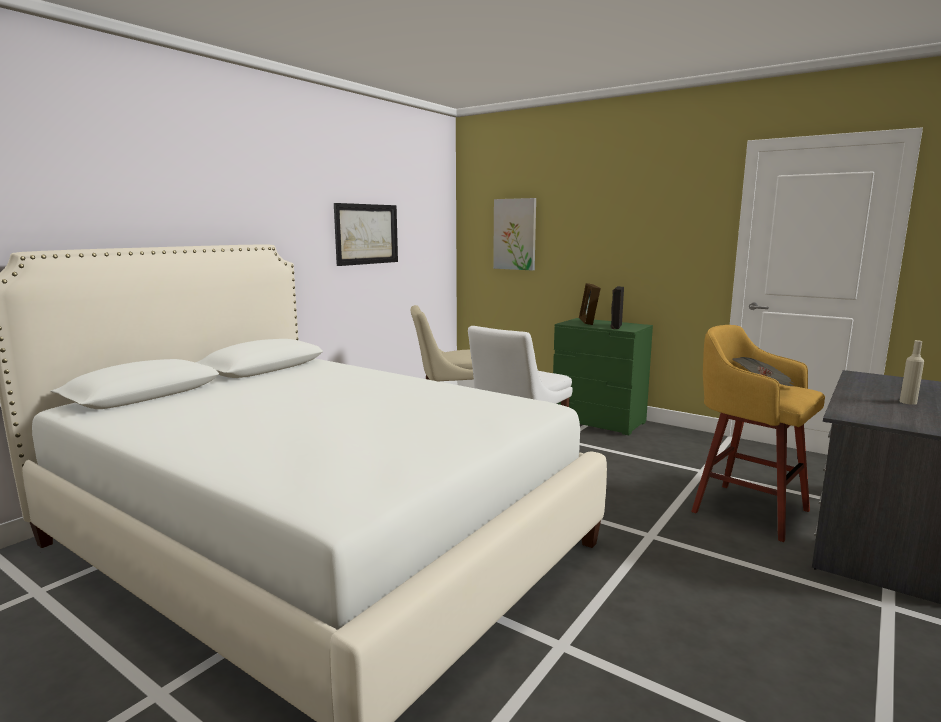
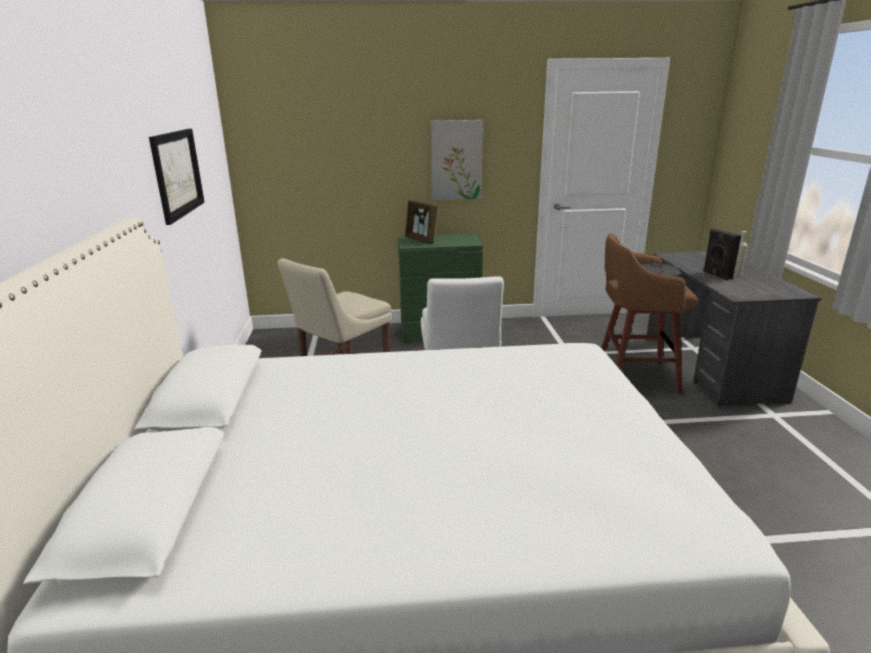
camera: 40 degrees left, 10 degrees up
picture [493,198,536,271] -> picture moved to [430,120,483,200]
black speaker [611,286,624,329] -> black speaker moved to [703,229,742,280]
yellow stool [691,325,825,542] -> brown stool [601,233,698,394]

